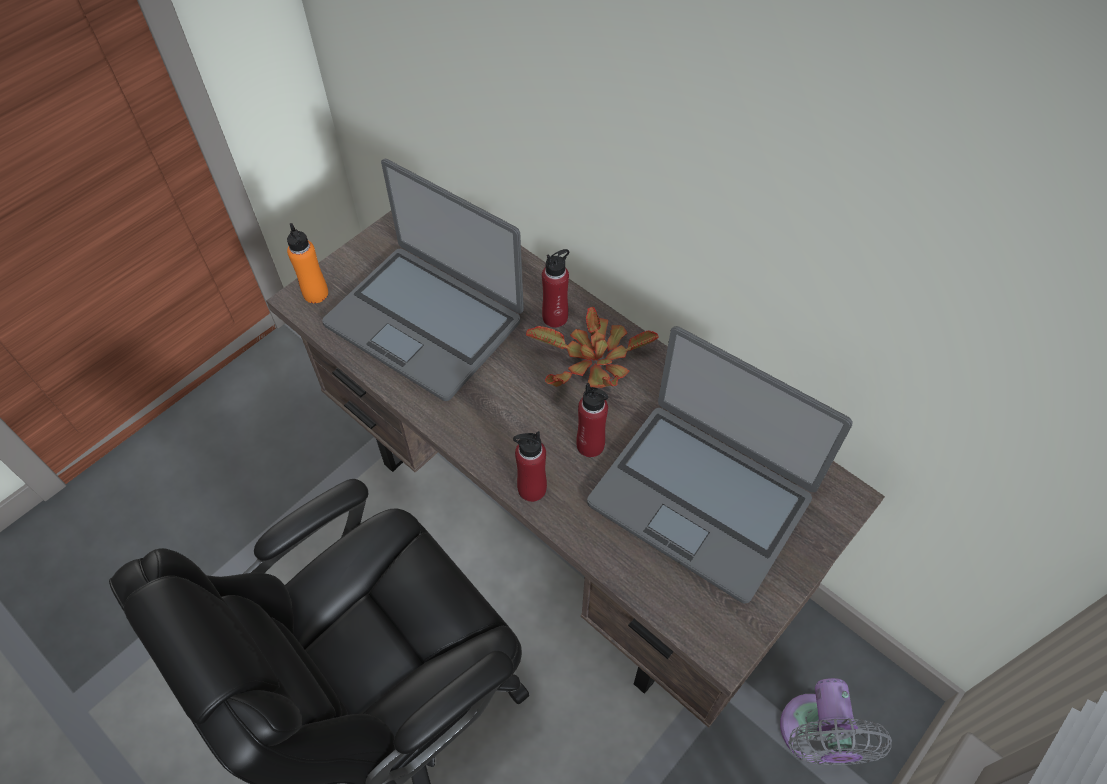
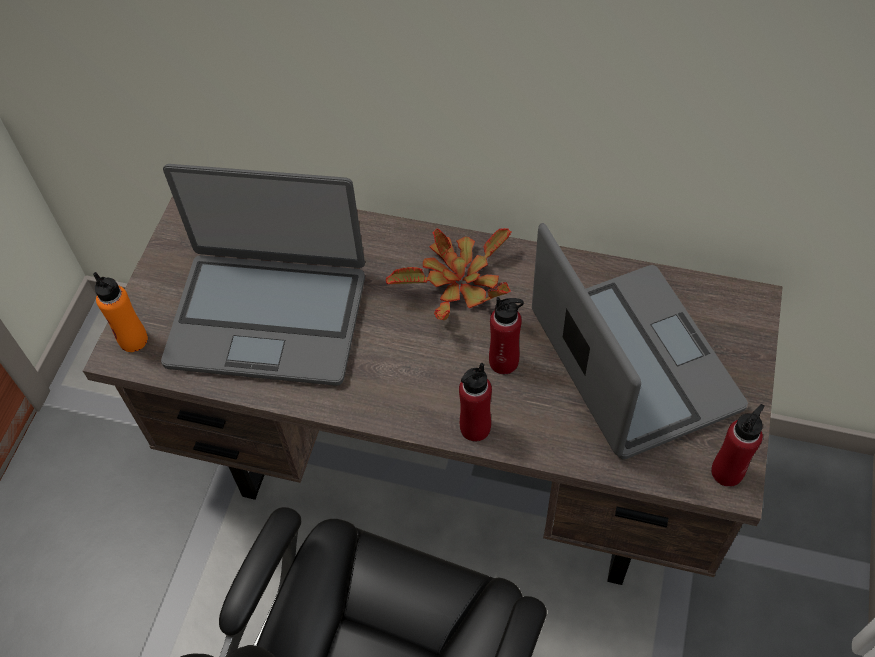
camera: 25 degrees left, 0 degrees up
red bottle [542,249,570,328] -> red bottle moved to [711,404,765,487]
laptop [587,326,853,604] -> laptop turned 120 degrees counterclockwise [532,223,748,460]
grey fan [780,678,892,765] -> none

